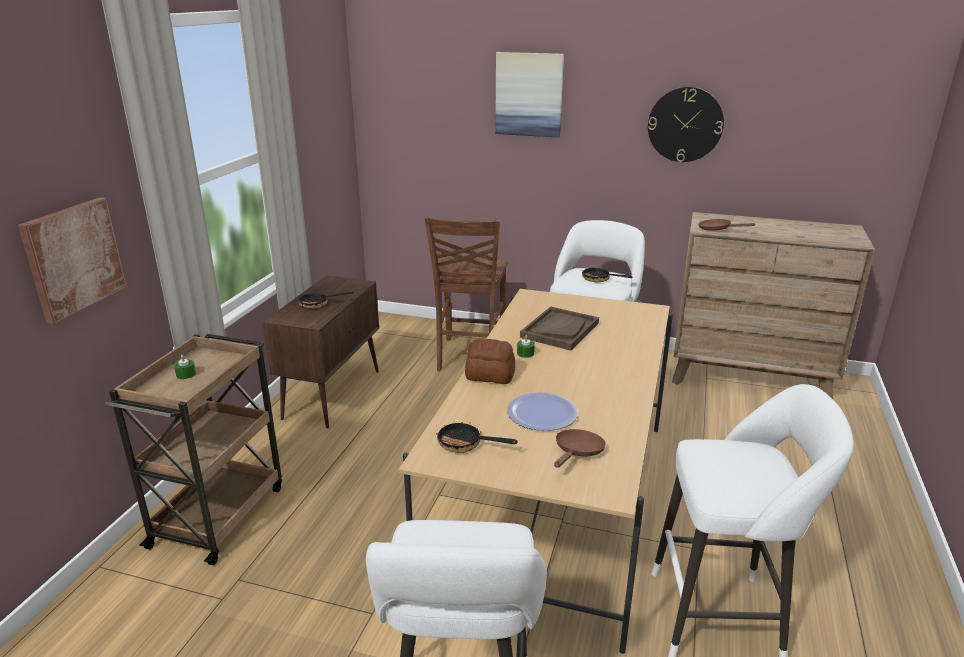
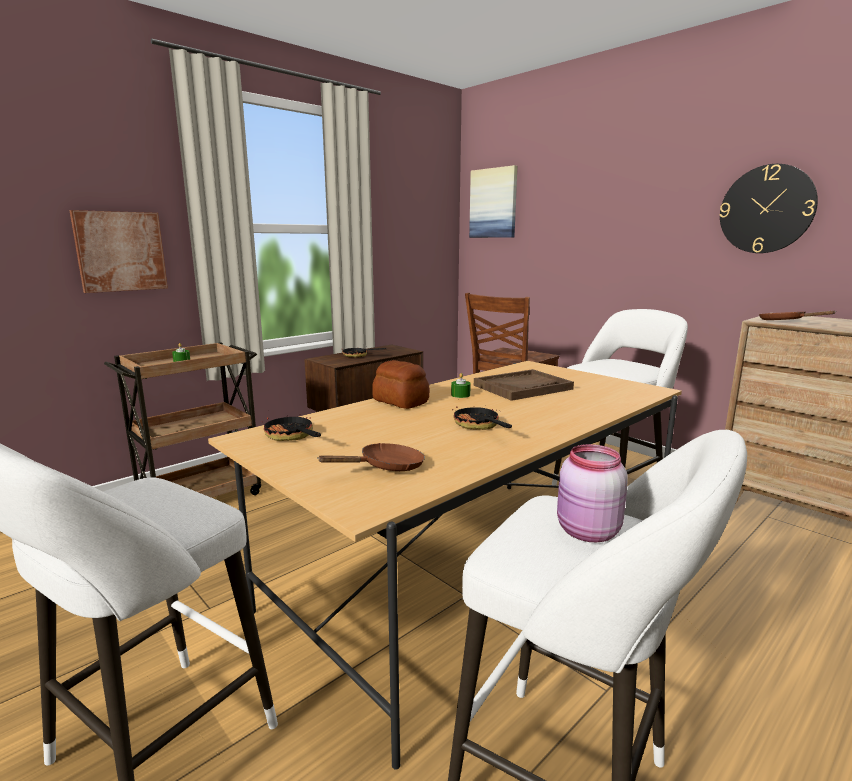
camera: 30 degrees right, 10 degrees down
picture [495,52,564,138] -> picture moved to [469,165,518,238]
plate [507,392,578,431] -> none
frying pan [582,266,632,283] -> frying pan moved to [452,406,512,430]
none -> pink jar [557,444,628,542]

